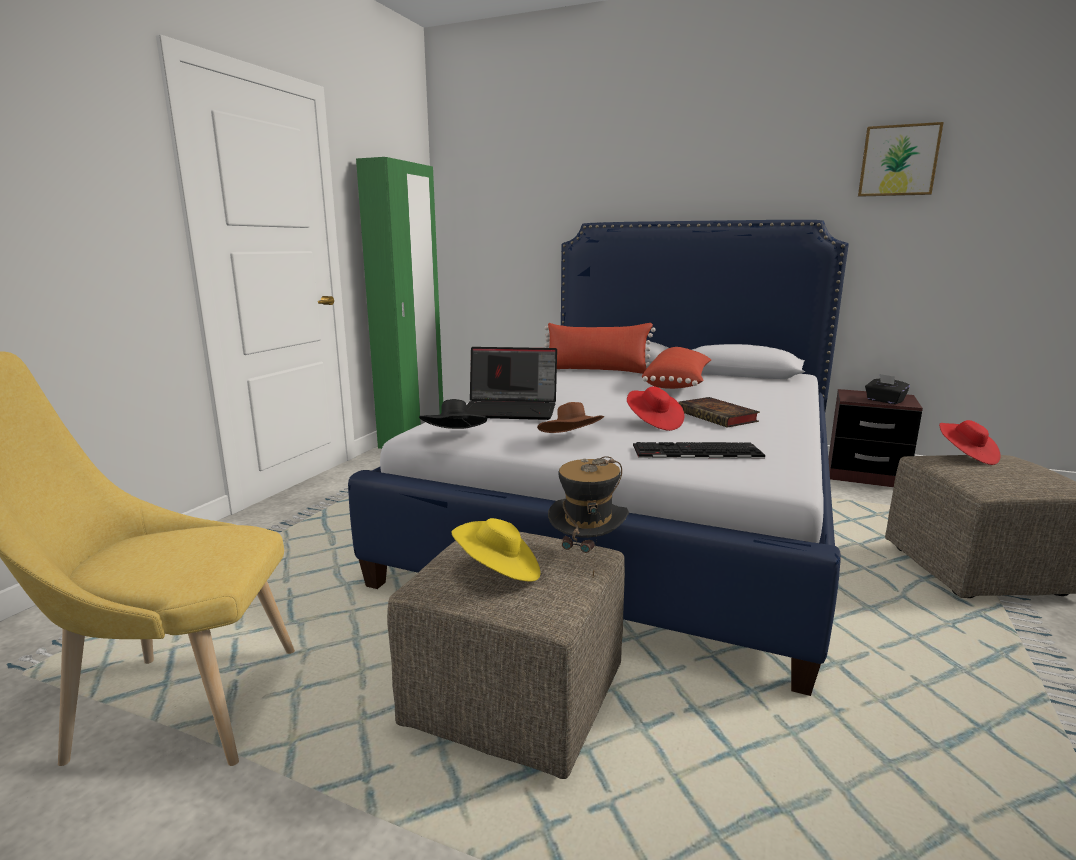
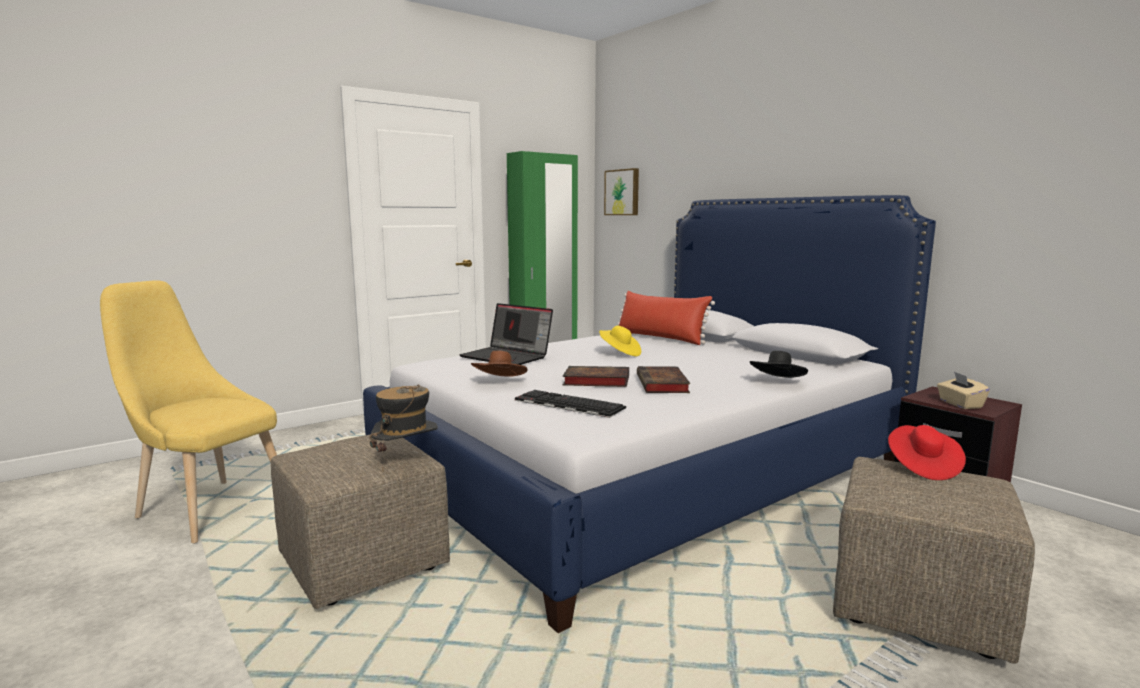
camera: 30 degrees right, 5 degrees down
black hat [419,399,487,429] -> black hat moved to [750,351,808,378]
yellow hat [451,518,540,581] -> yellow hat moved to [599,326,641,357]
red hat [627,387,684,431] -> book [562,366,629,387]
red pillow [642,347,711,389] -> none
picture [858,122,944,197] -> picture moved to [604,168,639,215]
black tissue box [865,374,910,404] -> beige tissue box [937,372,990,409]

